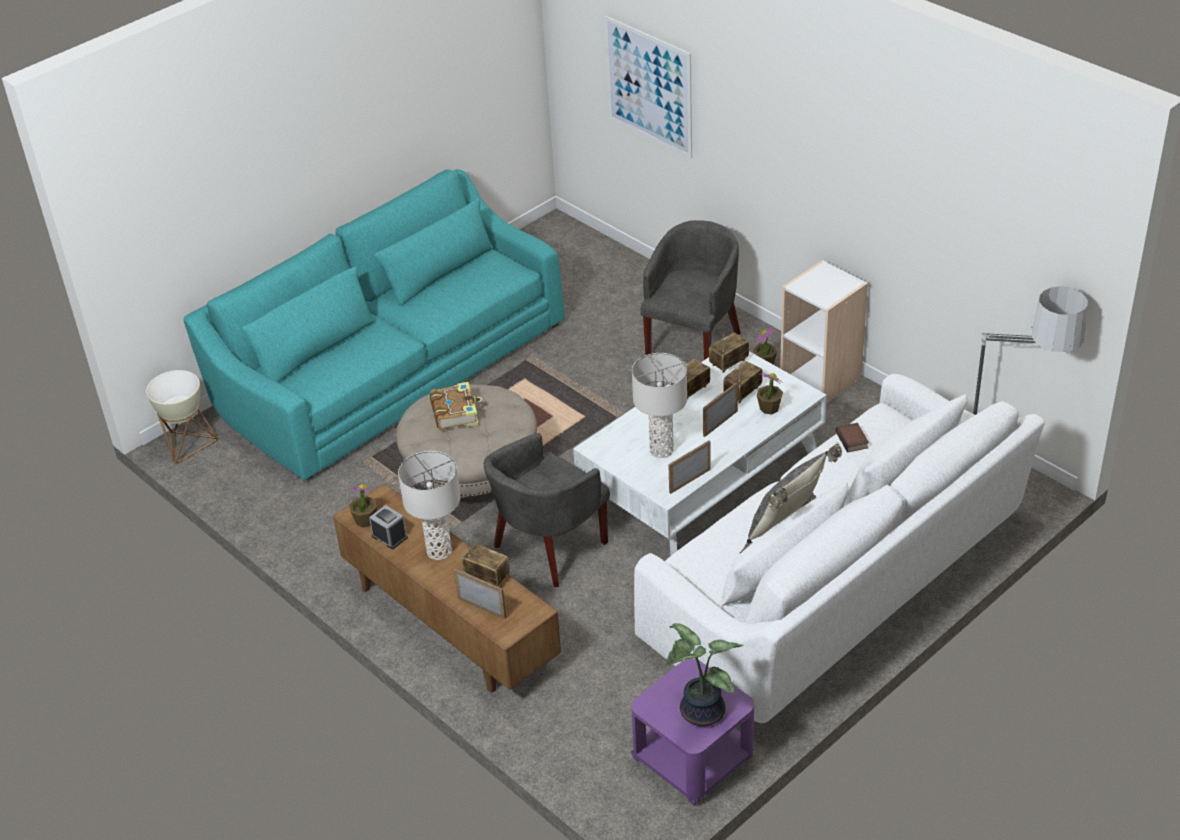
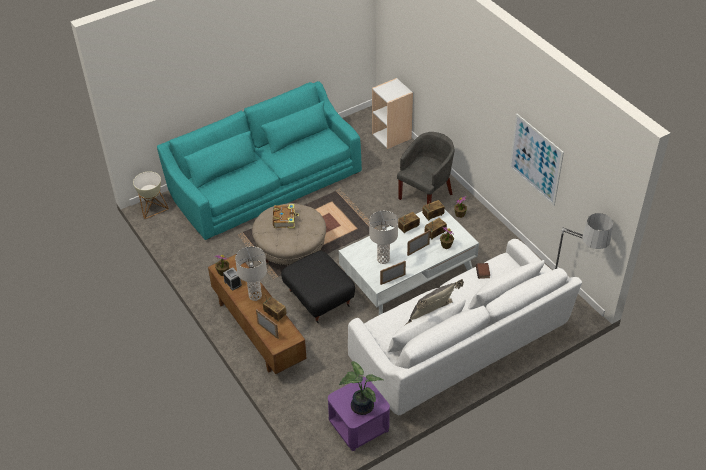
camera: 10 degrees right, 5 degrees up
grey armchair [484,433,610,587] -> black ottoman [281,251,355,323]
picture [605,16,692,158] -> picture moved to [510,114,564,206]
bookcase [780,260,868,404] -> bookcase moved to [372,78,413,149]

